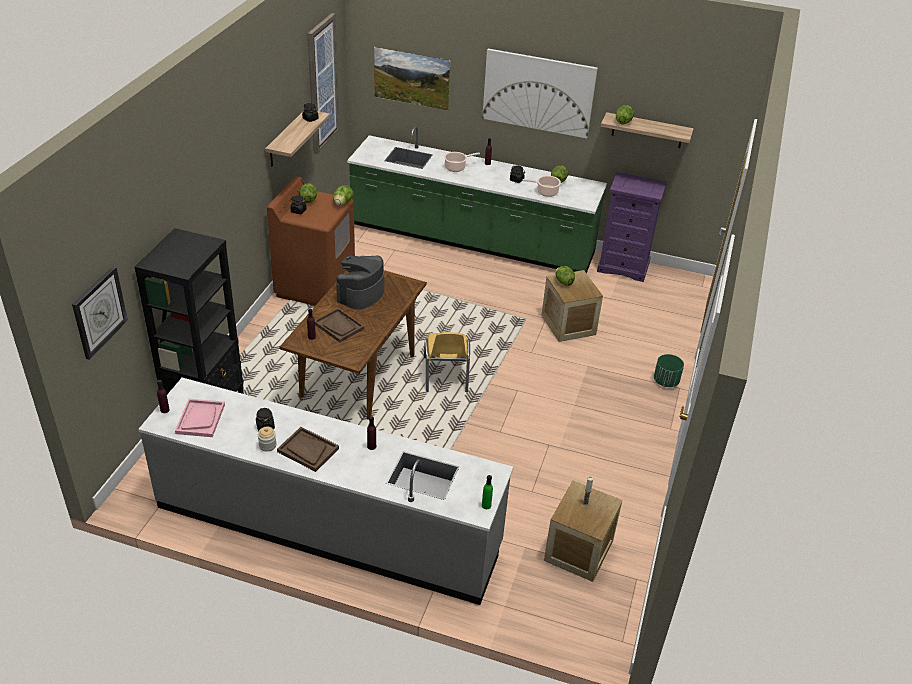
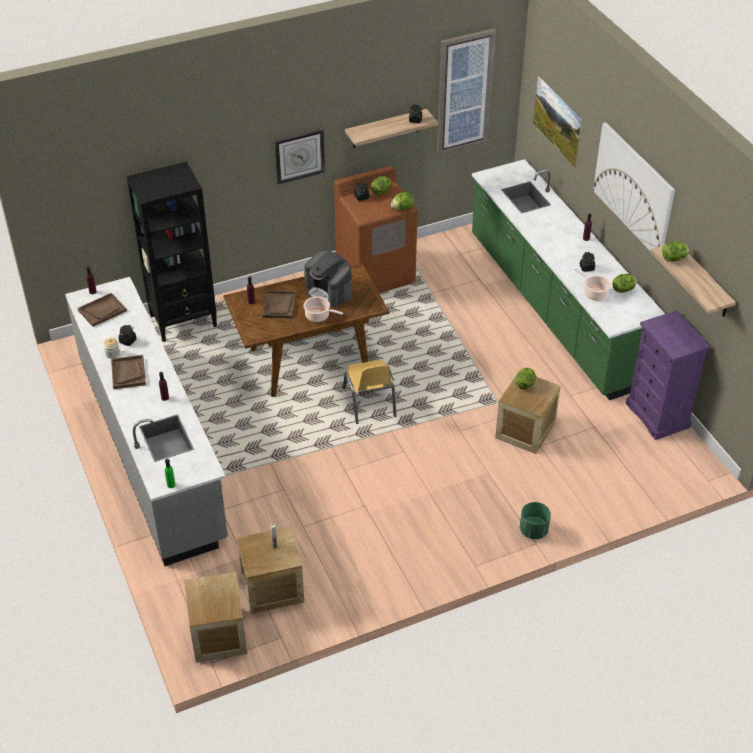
camera: 50 degrees right, 5 degrees up
wall clock [72,267,128,360] -> wall clock moved to [274,129,325,185]
pink tray [175,399,225,437] -> brown tray [78,293,127,327]
coffee machine [336,255,385,310] -> coffee machine turned 120 degrees counterclockwise [304,250,352,307]
yellow chair [424,332,470,392] -> yellow chair turned 60 degrees counterclockwise [343,360,396,424]
cooking pot [444,152,480,172] -> cooking pot moved to [303,296,343,322]
none -> crate [185,572,247,662]

